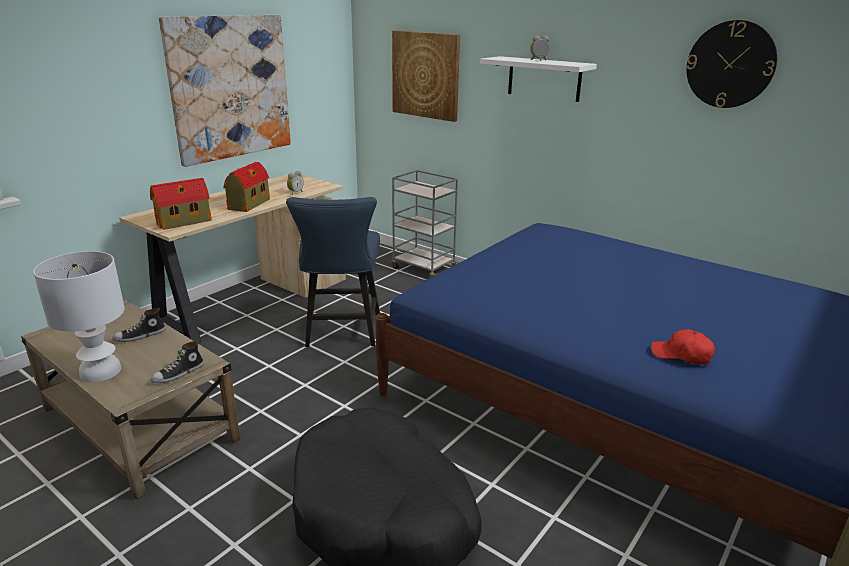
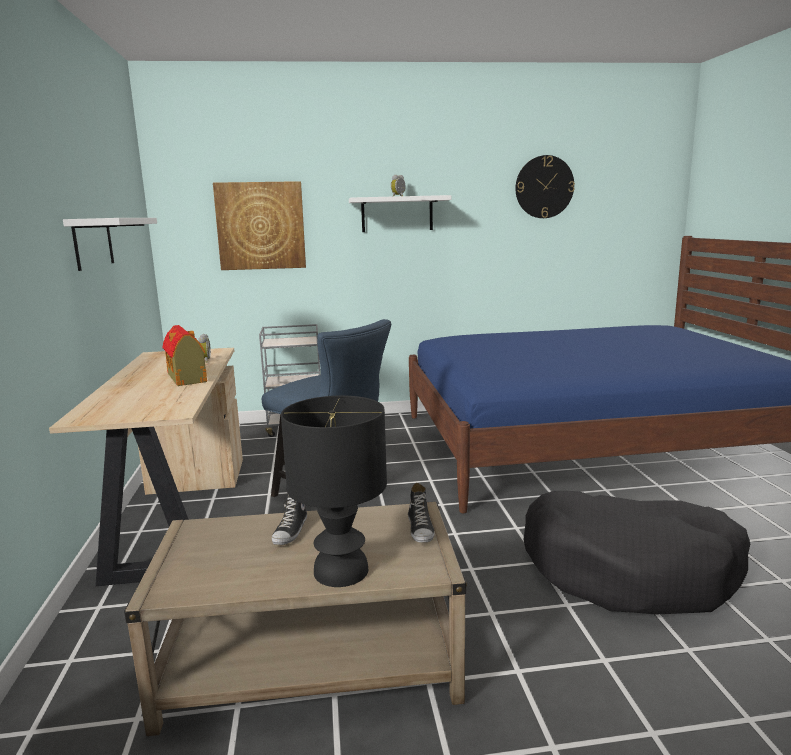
camera: 45 degrees left, 10 degrees down
white table lamp [33,251,125,382] -> black table lamp [281,396,387,587]
toy house [150,178,212,230] -> none
picture [159,15,291,167] -> white shelf [63,218,157,271]
red cap [651,329,715,364] -> none

